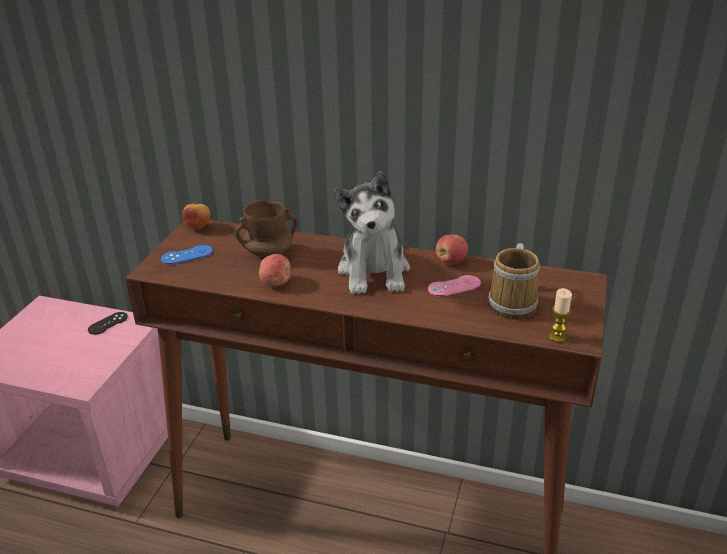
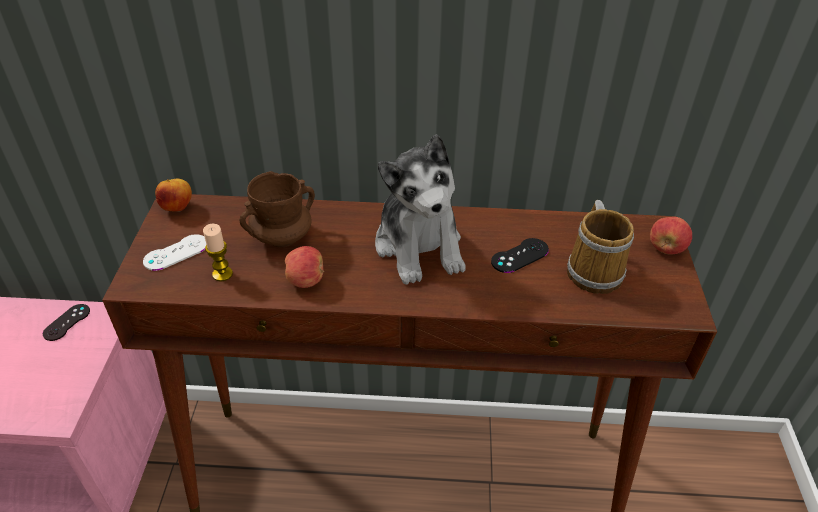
camera: 15 degrees left, 10 degrees up
blue game controller [161,245,213,265] -> white game controller [143,234,206,271]
pink game controller [428,275,481,297] -> black game controller [491,238,549,273]
apple [436,235,468,265] -> apple moved to [650,217,692,255]
candle [548,288,572,343] -> candle moved to [203,224,233,282]

